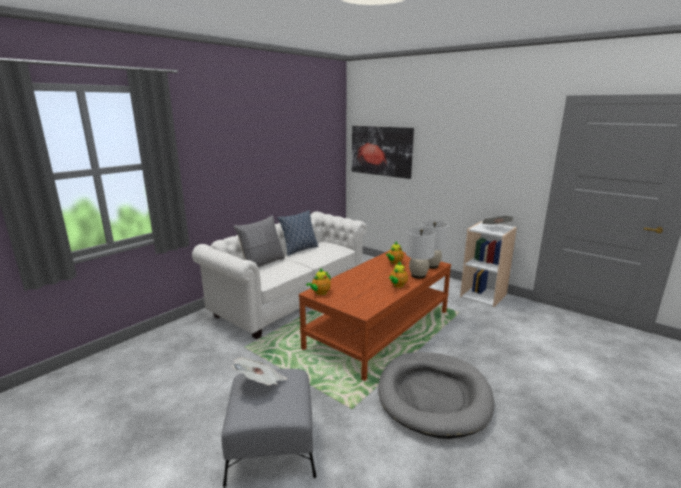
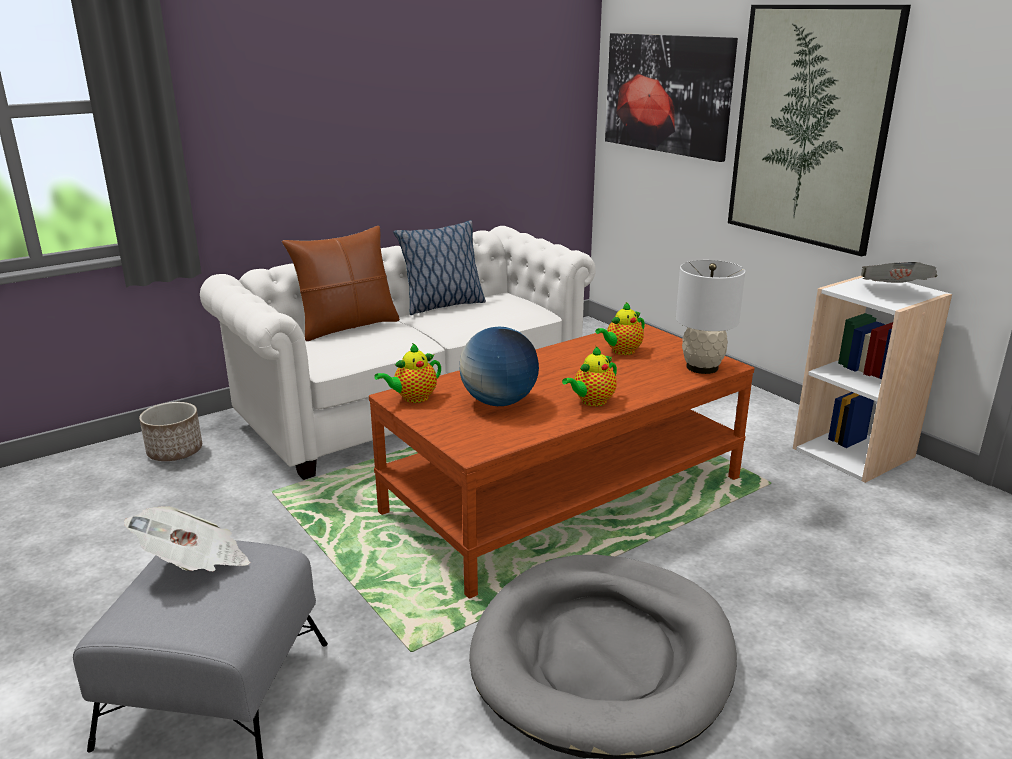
camera: 15 degrees right, 5 degrees up
grey pillow [233,215,285,267] -> brown pillow [282,226,400,341]
white table lamp [406,228,436,279] -> none
none -> planter [139,402,202,461]
none -> globe [460,326,539,406]
none -> picture [728,5,911,257]

